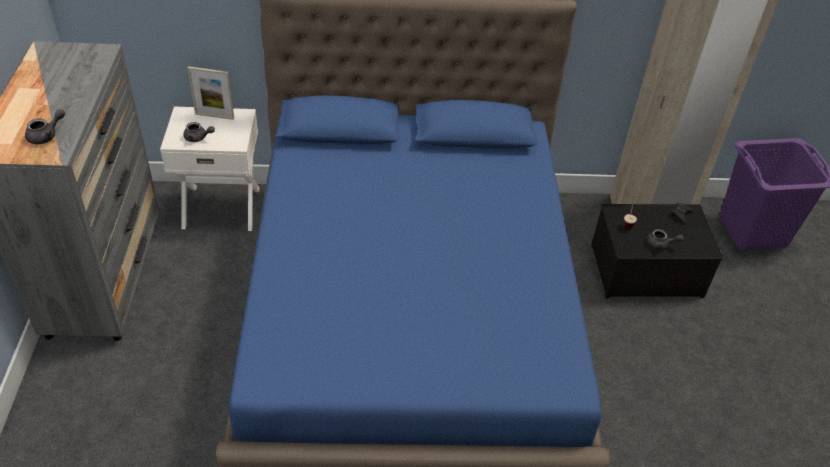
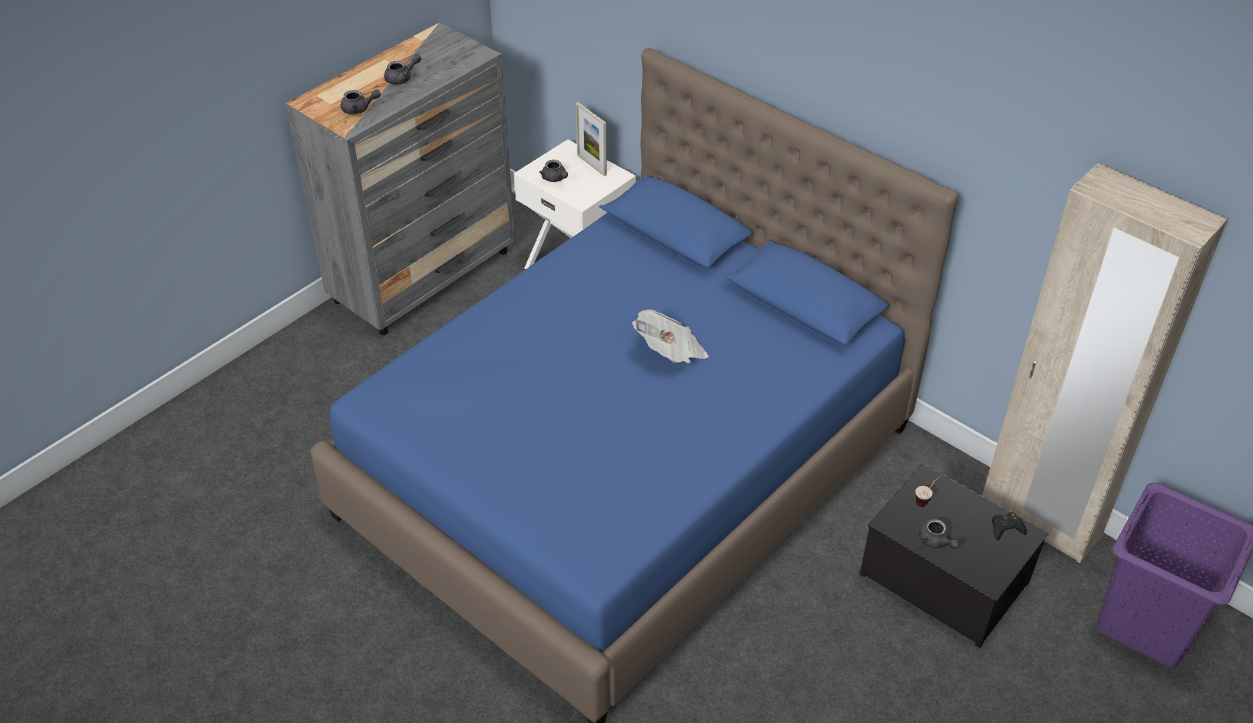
camera: 45 degrees right, 0 degrees up
none -> grey teapot [384,54,422,85]
none -> newspaper [632,309,709,363]

